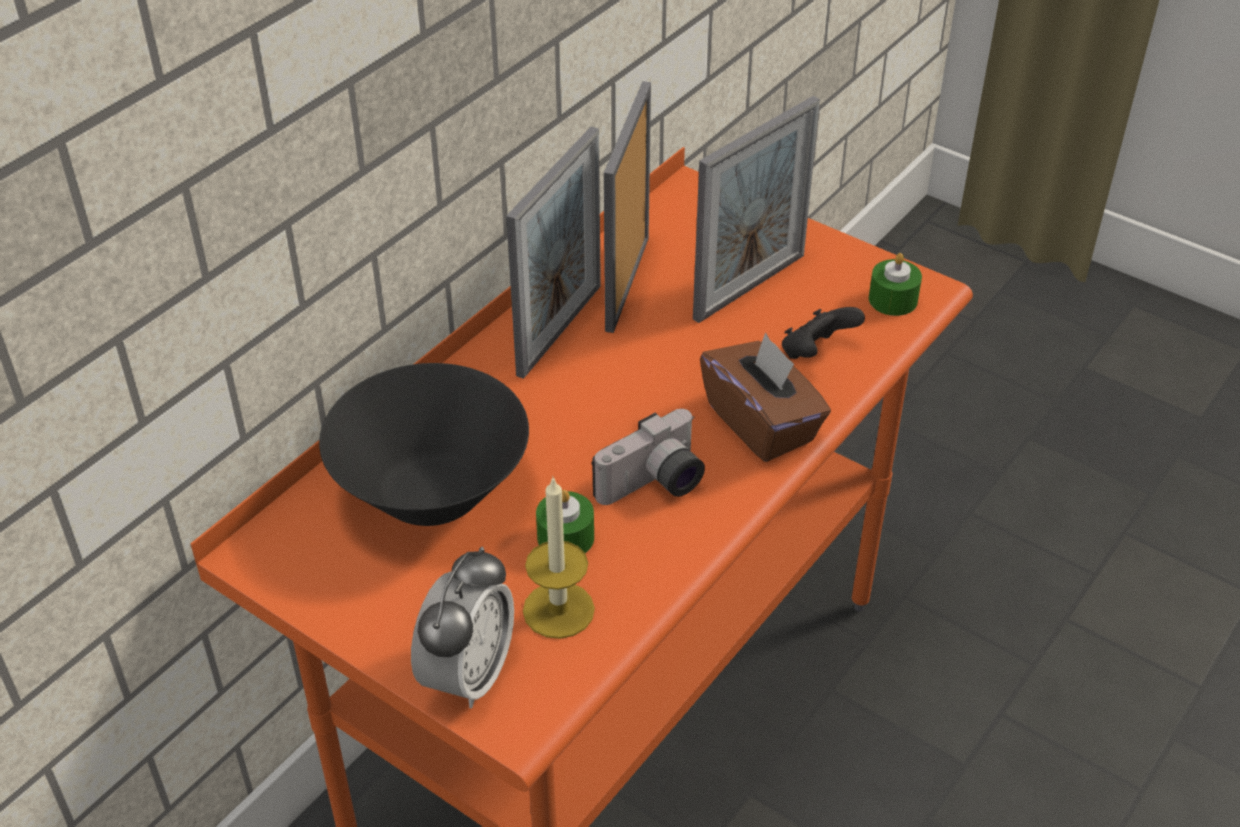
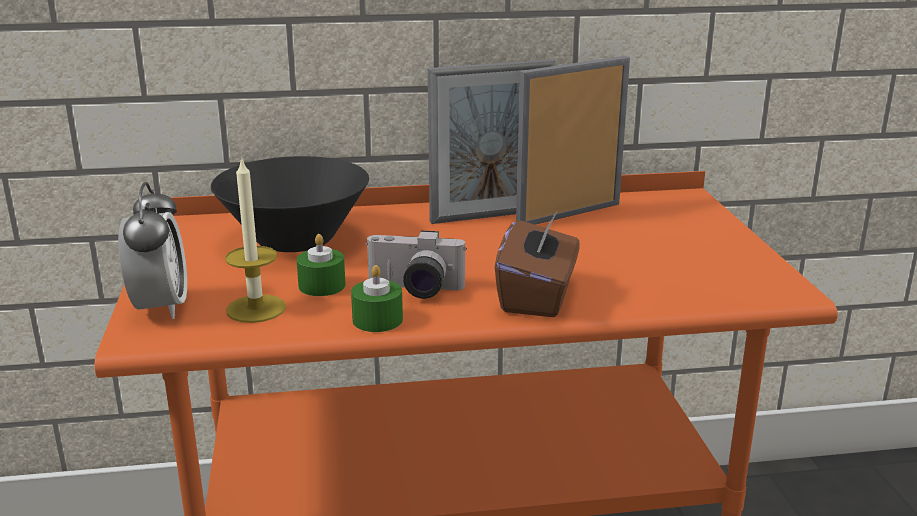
camera: 45 degrees right, 20 degrees down
alarm clock [411,547,514,708] -> alarm clock turned 75 degrees counterclockwise [118,182,187,319]
picture frame [693,96,820,323] -> none
black game controller [782,307,865,359] -> none
green candle [869,253,922,316] -> green candle moved to [351,265,403,332]

